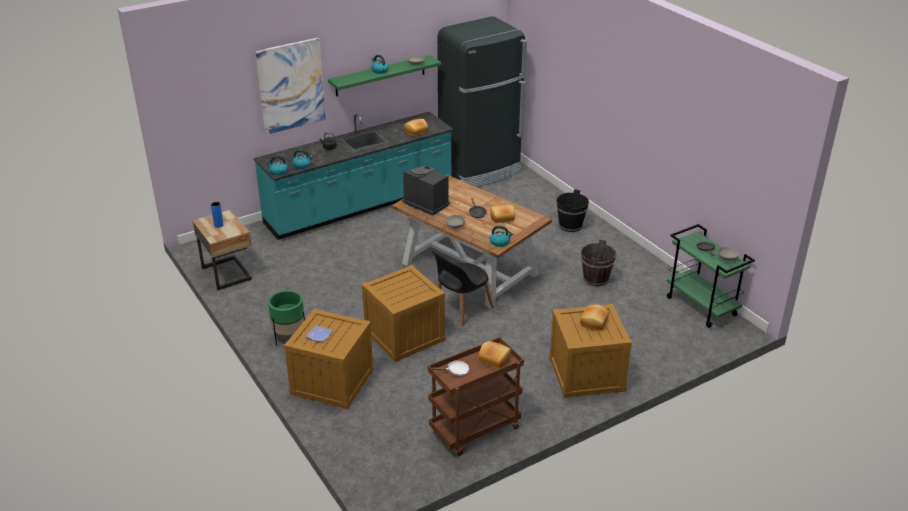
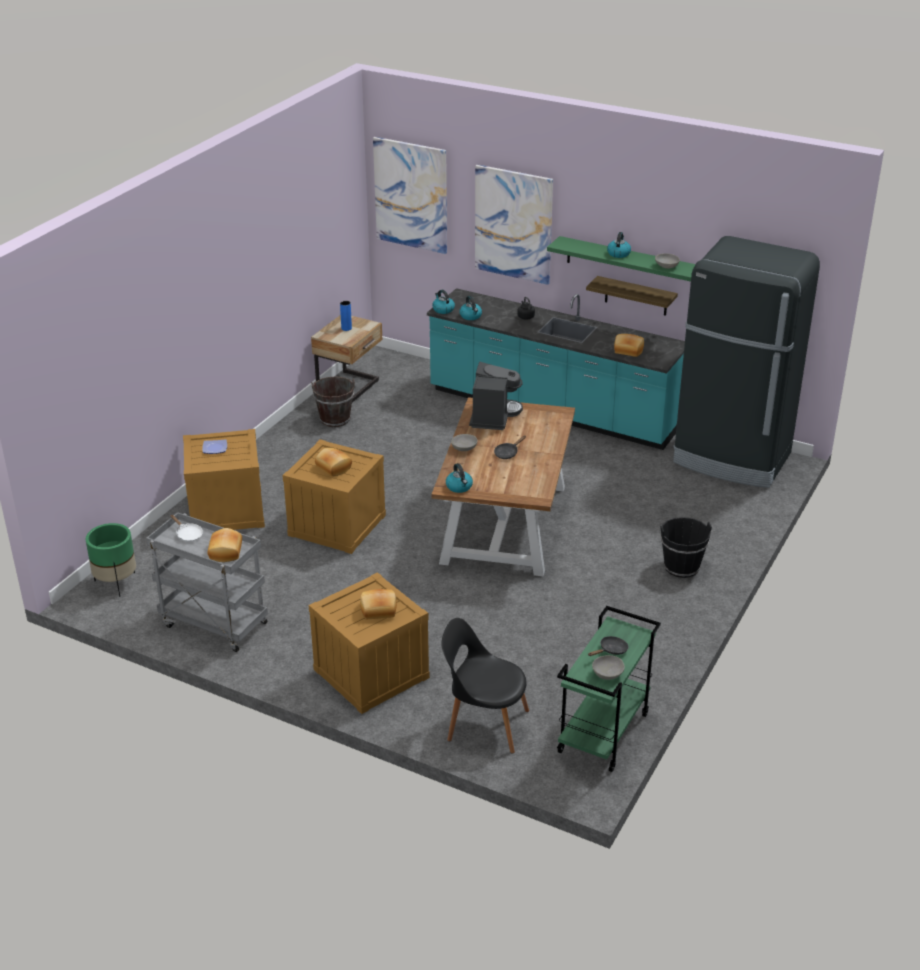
camera: 60 degrees right, 0 degrees up
green planter [268,290,305,345] -> green planter moved to [86,523,136,597]
brown cart [428,337,524,456] -> grey cart [146,512,268,652]
black chair [433,252,493,326] -> black chair moved to [441,618,529,754]
bread [490,204,515,223] -> bread moved to [315,448,352,476]
brown bucket [581,240,617,286] -> brown bucket moved to [311,377,355,427]
none -> picture [373,137,447,254]
none -> shelf [586,276,678,316]

